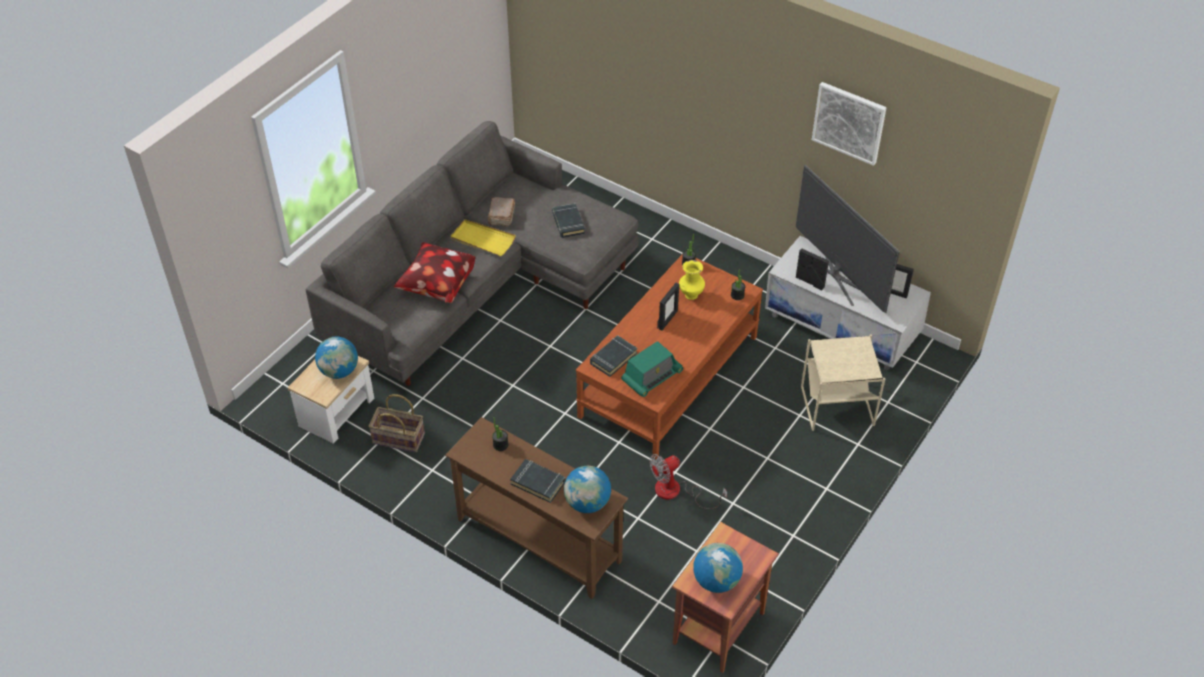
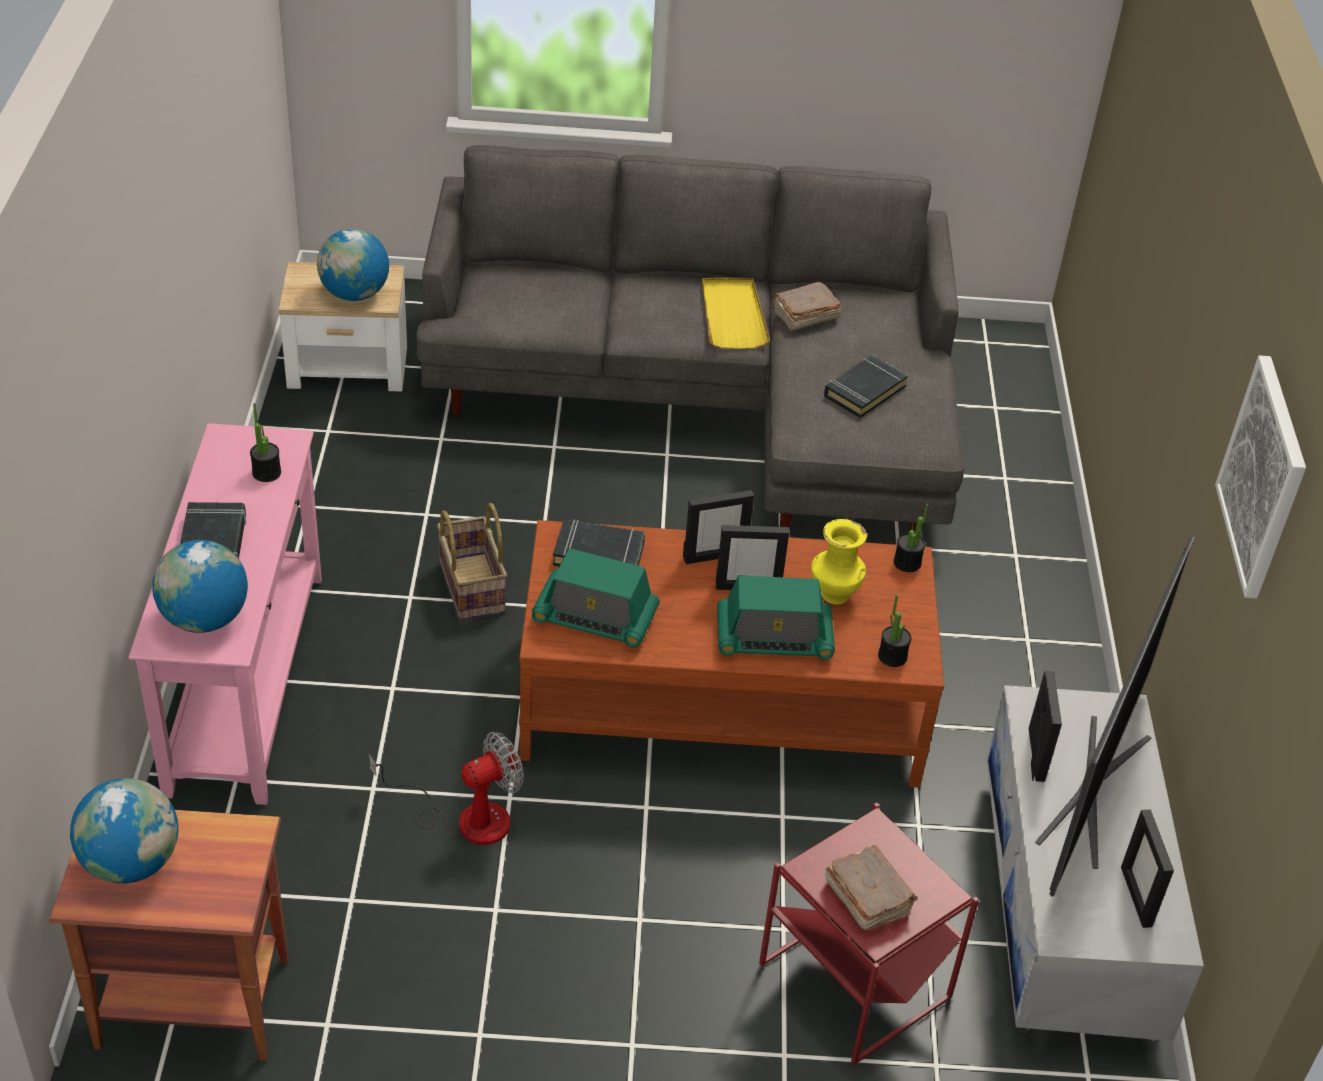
camera: 55 degrees right, 5 degrees down
basket [368,394,425,453] -> basket moved to [437,503,507,620]
pillow [394,242,475,303] -> none
brown console table [445,417,628,599] -> pink console table [128,423,322,805]
fan [650,454,727,509] -> fan turned 120 degrees clockwise [369,732,523,845]
beige side table [801,334,885,431] -> red side table [759,802,979,1065]
none -> picture frame [683,490,754,564]
none -> radio [717,575,835,660]
none -> brown book [824,845,918,931]

